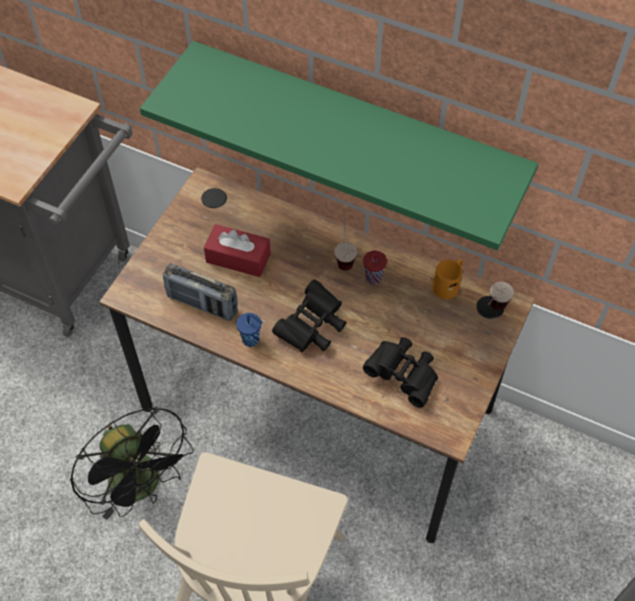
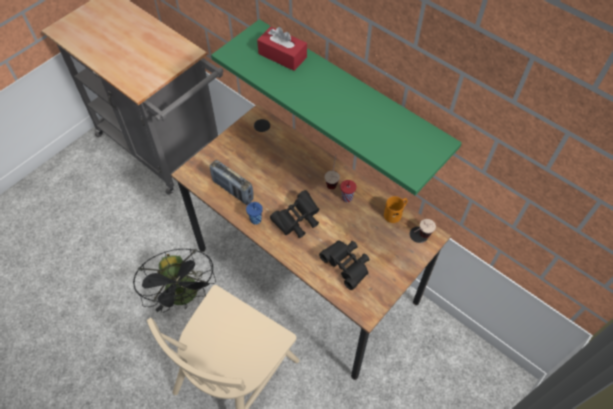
camera: 15 degrees right, 0 degrees up
red tissue box [204,224,271,277] -> red tissue box moved to [257,27,307,71]

